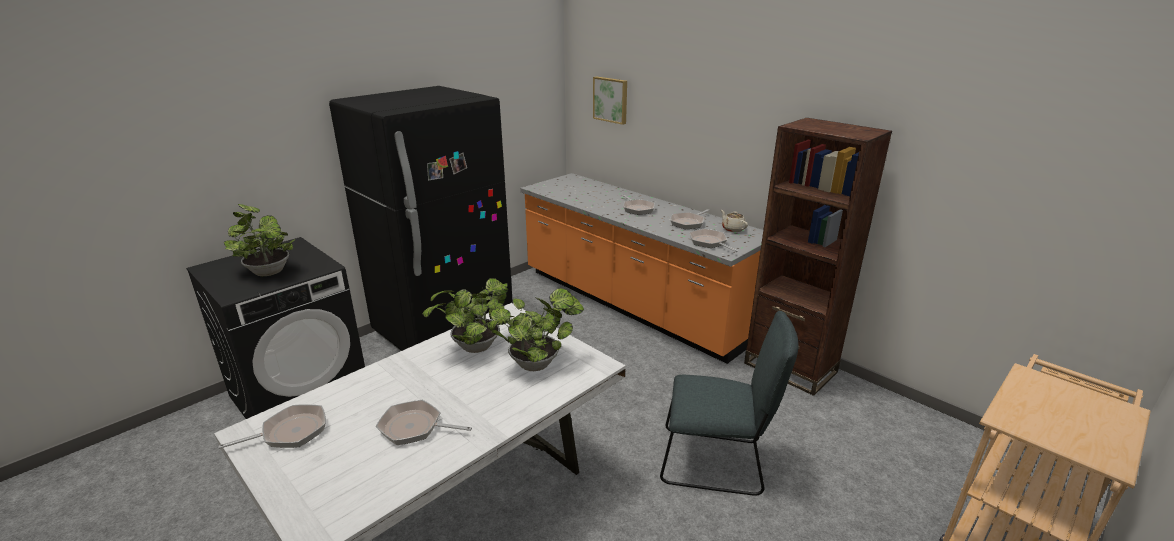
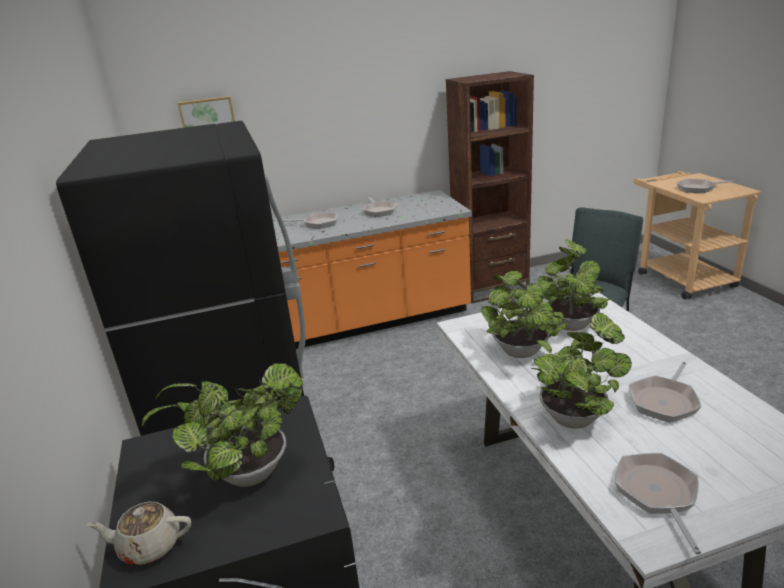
camera: 60 degrees left, 0 degrees up
frying pan [689,229,738,252] -> frying pan moved to [676,179,734,193]
beige teapot [721,210,748,232] -> beige teapot moved to [87,502,191,565]
none -> potted plant [531,313,632,429]

